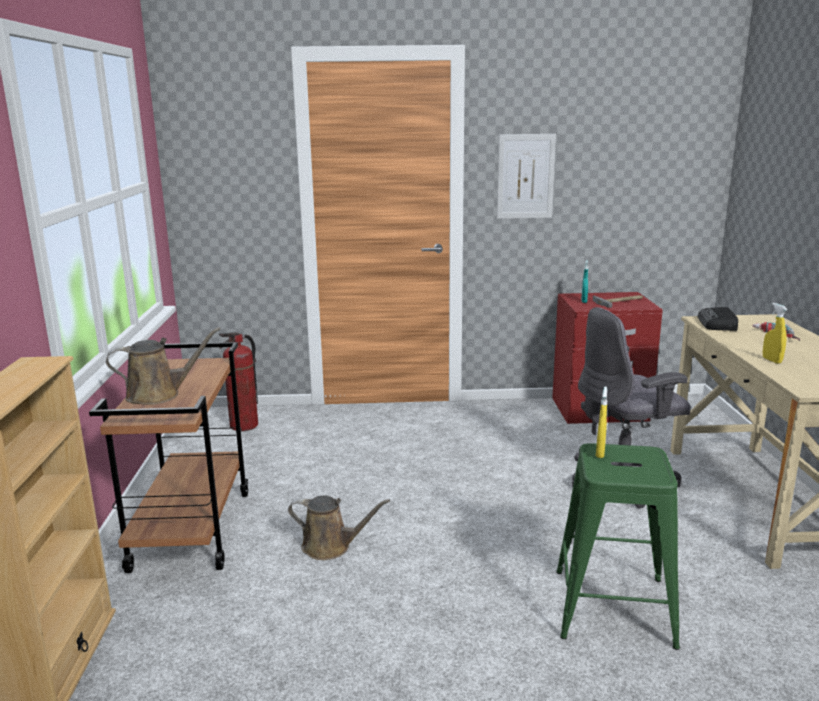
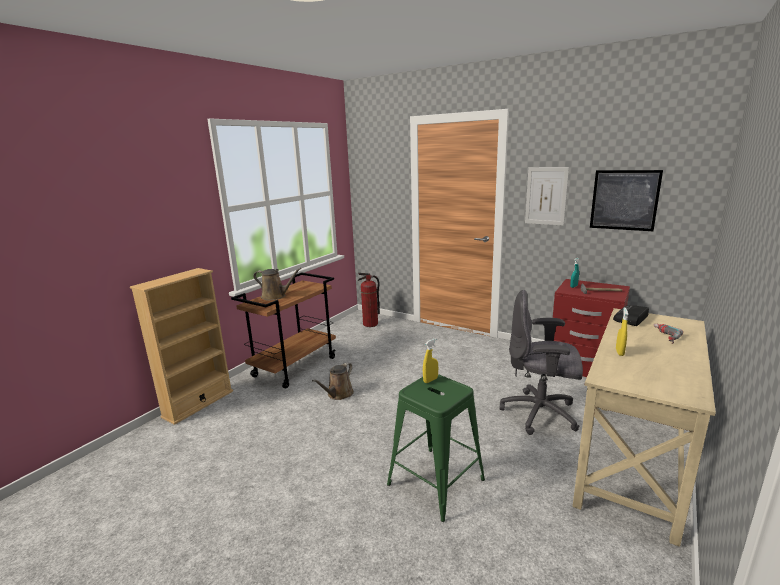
camera: 35 degrees right, 0 degrees up
brown watering can [288,495,390,560] -> brown watering can turned 75 degrees clockwise [312,362,354,400]
none -> picture [590,170,663,231]

